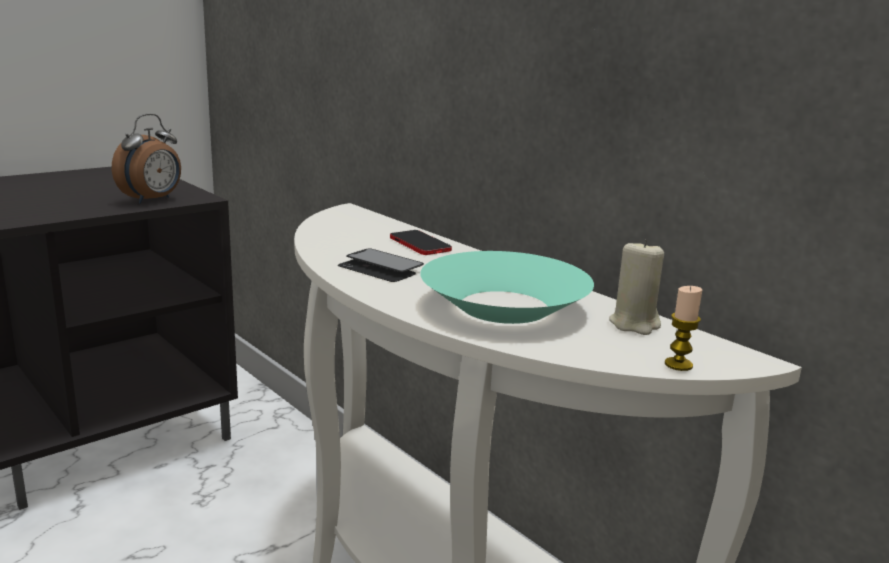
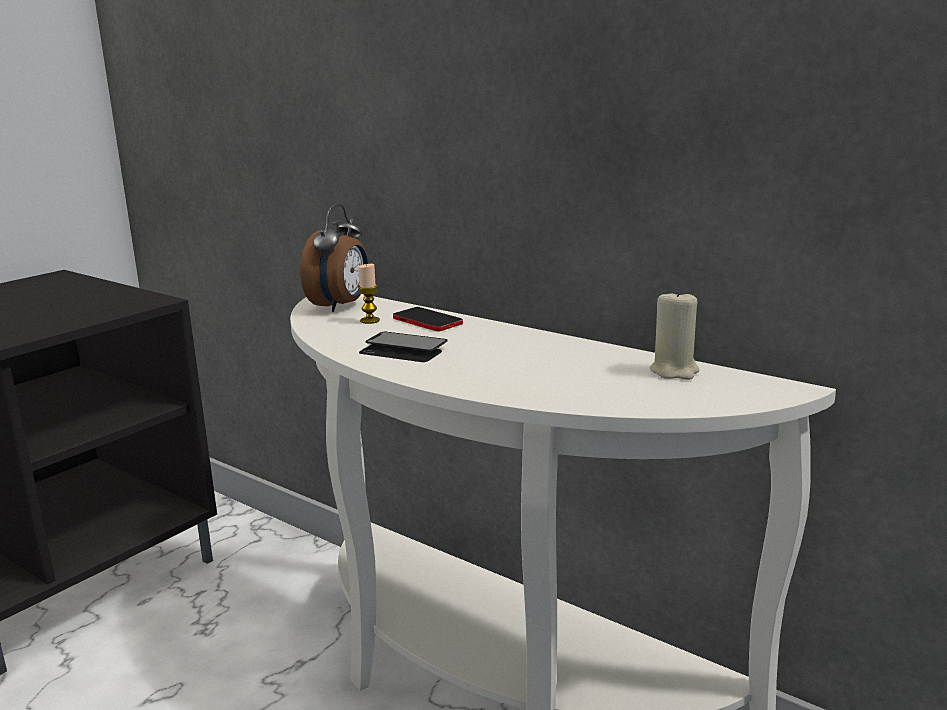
camera: 10 degrees left, 0 degrees up
alarm clock [112,114,181,204] -> alarm clock moved to [300,204,368,312]
turquoise bowl [420,251,594,324] -> none
candle [665,286,702,371] -> candle moved to [358,264,380,324]

